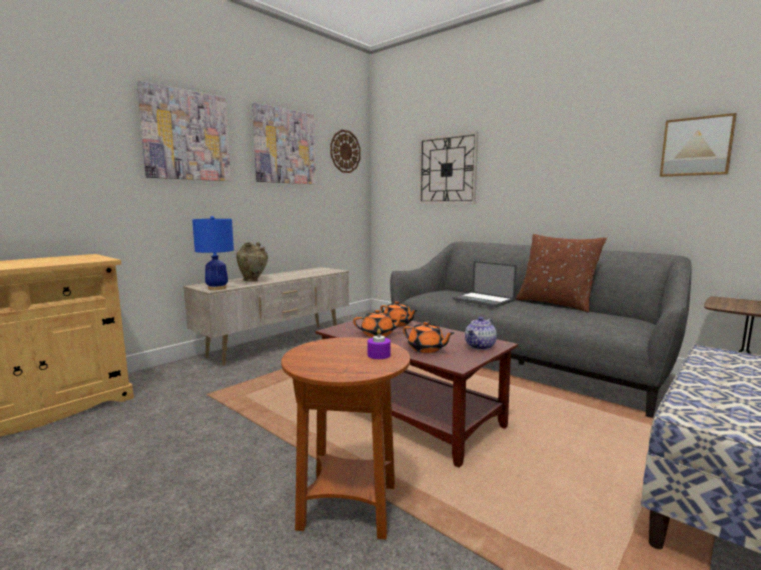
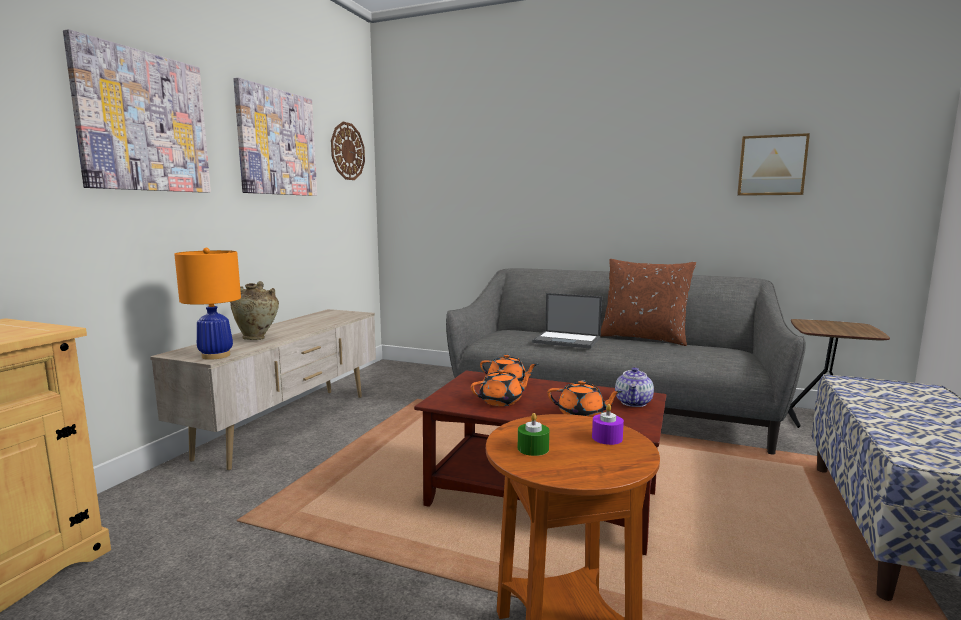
camera: 20 degrees left, 0 degrees up
blue table lamp [192,216,234,290] -> orange table lamp [174,248,241,360]
wall clock [419,131,478,204] -> none
none -> green candle [518,413,549,456]

